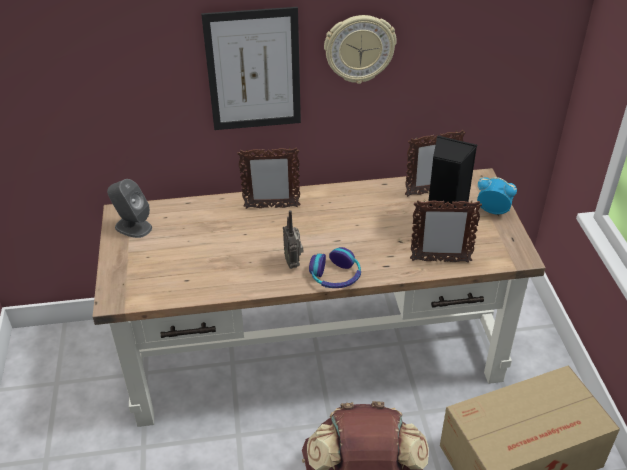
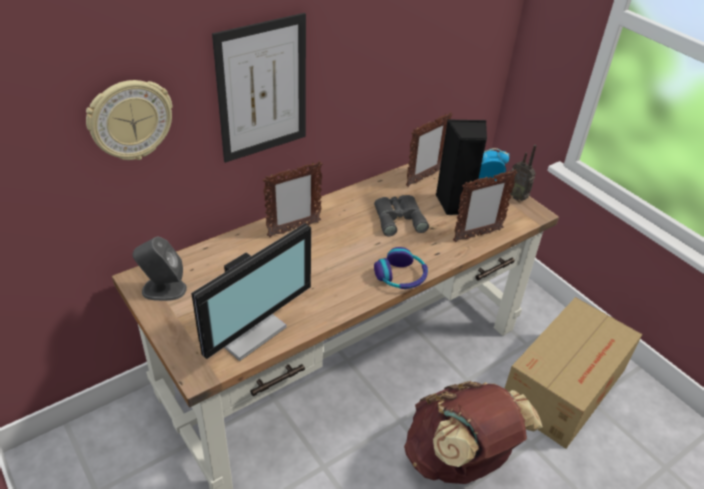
camera: 30 degrees left, 0 degrees up
radio [283,210,303,269] -> radio moved to [509,145,536,201]
wall clock [324,15,397,84] -> wall clock moved to [86,80,173,160]
none -> monitor [191,224,311,361]
none -> grey binoculars [374,195,429,236]

